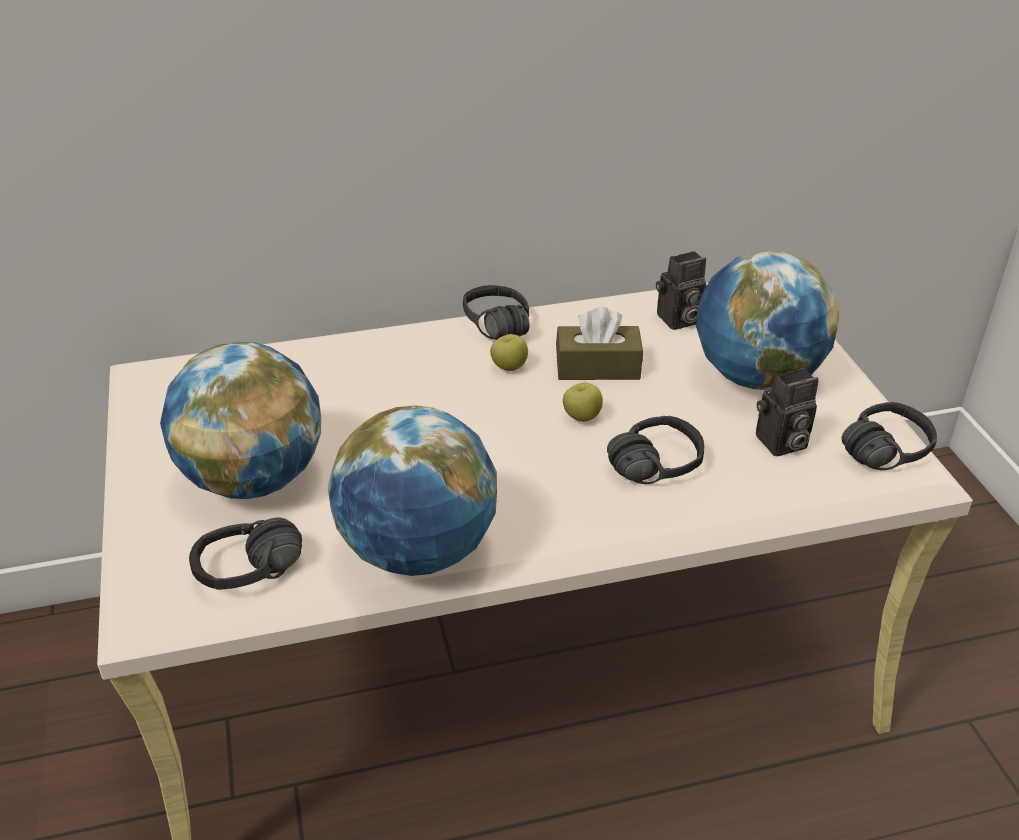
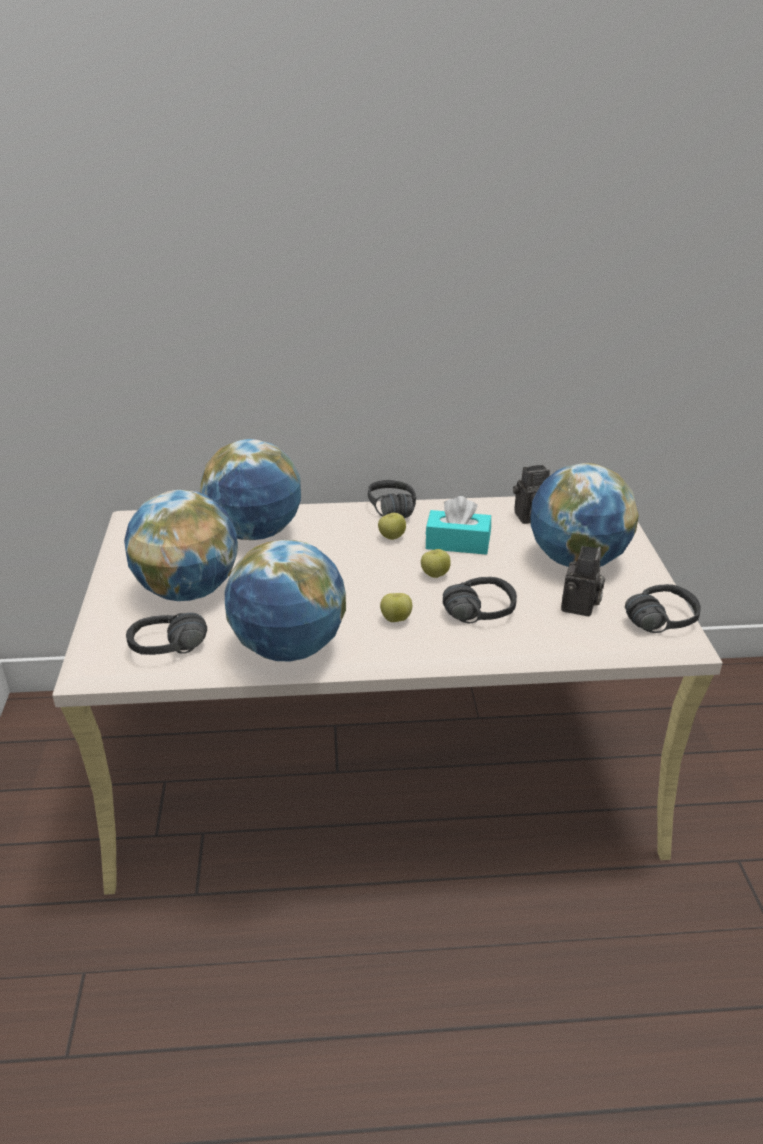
camera: 10 degrees right, 5 degrees down
brown tissue box [556,306,643,380] -> turquoise tissue box [426,496,491,555]
camera [756,368,819,456] -> camera turned 60 degrees counterclockwise [561,546,605,616]
none -> globe [200,439,301,540]
none -> apple [380,593,412,622]

